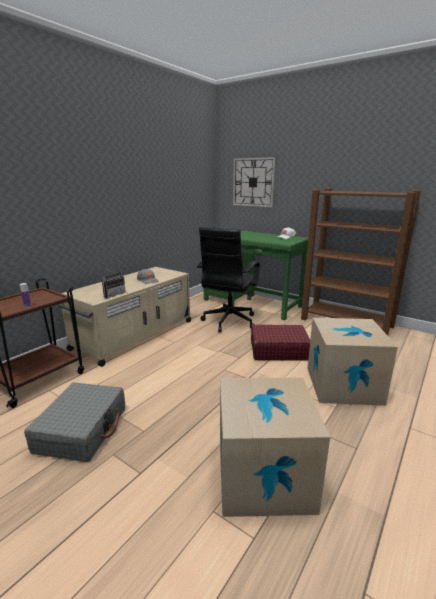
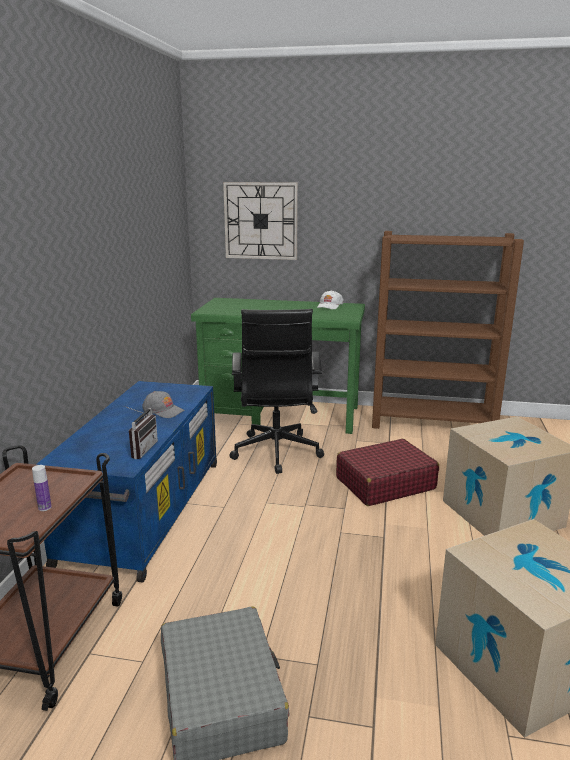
camera: 25 degrees left, 0 degrees up
beige cabinet [58,267,191,367] -> blue cabinet [36,381,217,583]

